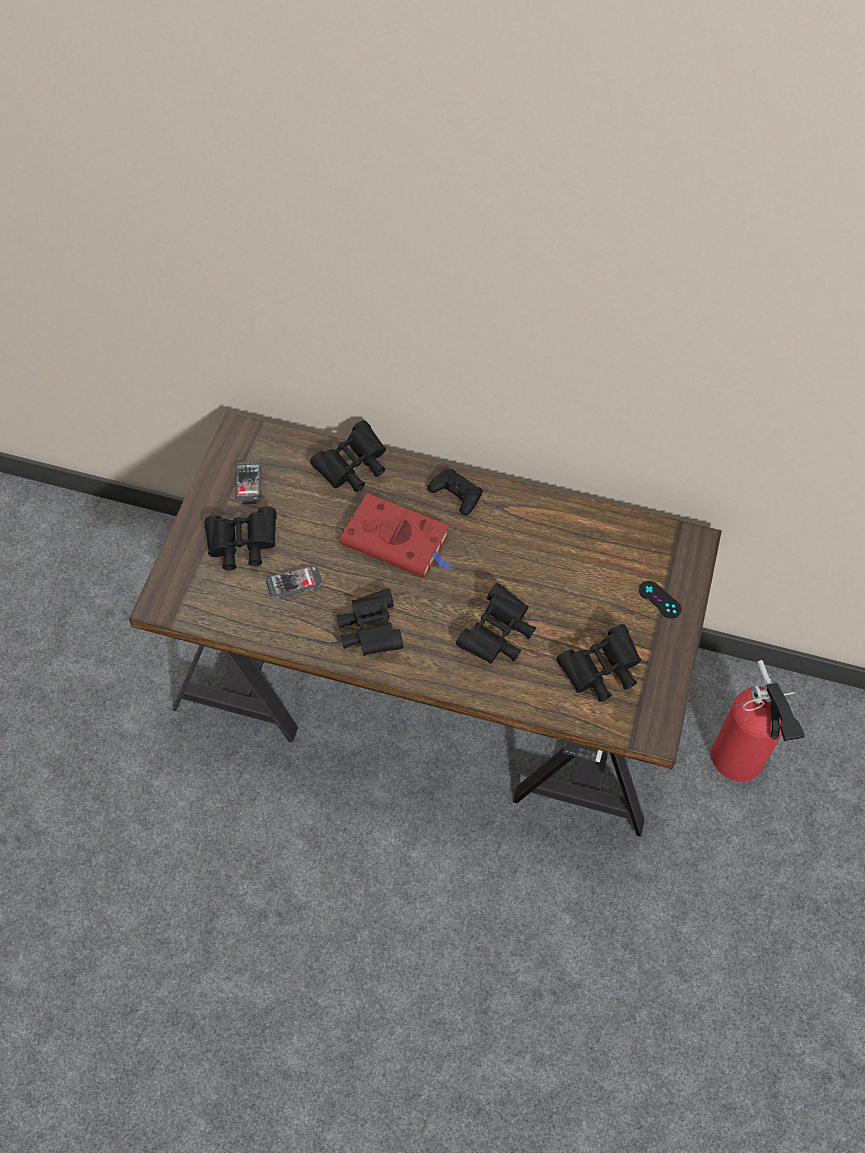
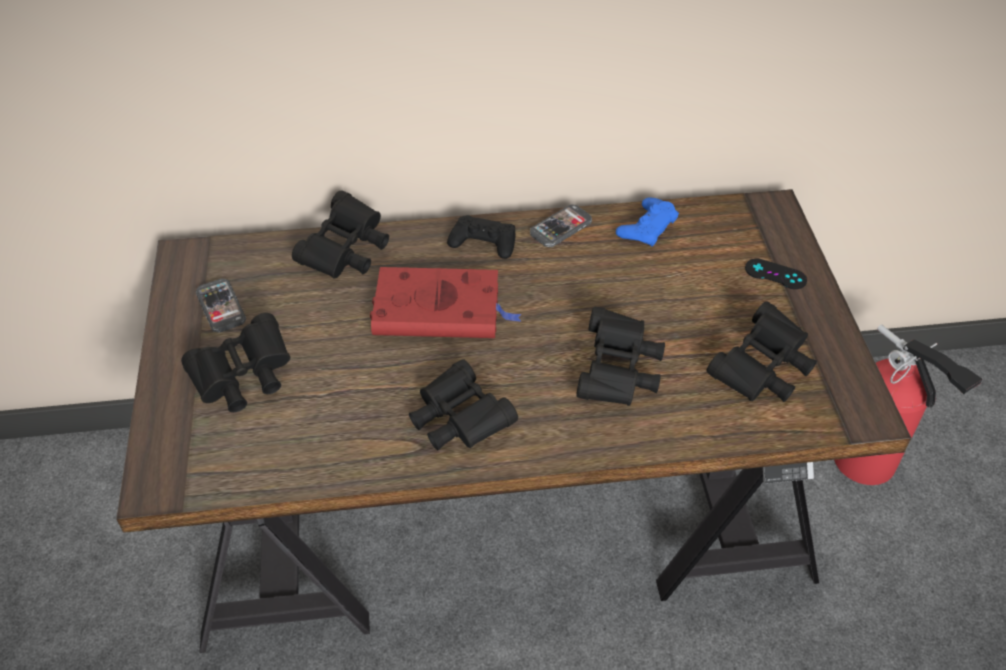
camera: 20 degrees left, 10 degrees down
phone [266,565,322,599] -> phone moved to [530,205,592,247]
none -> blue game controller [616,197,679,247]

